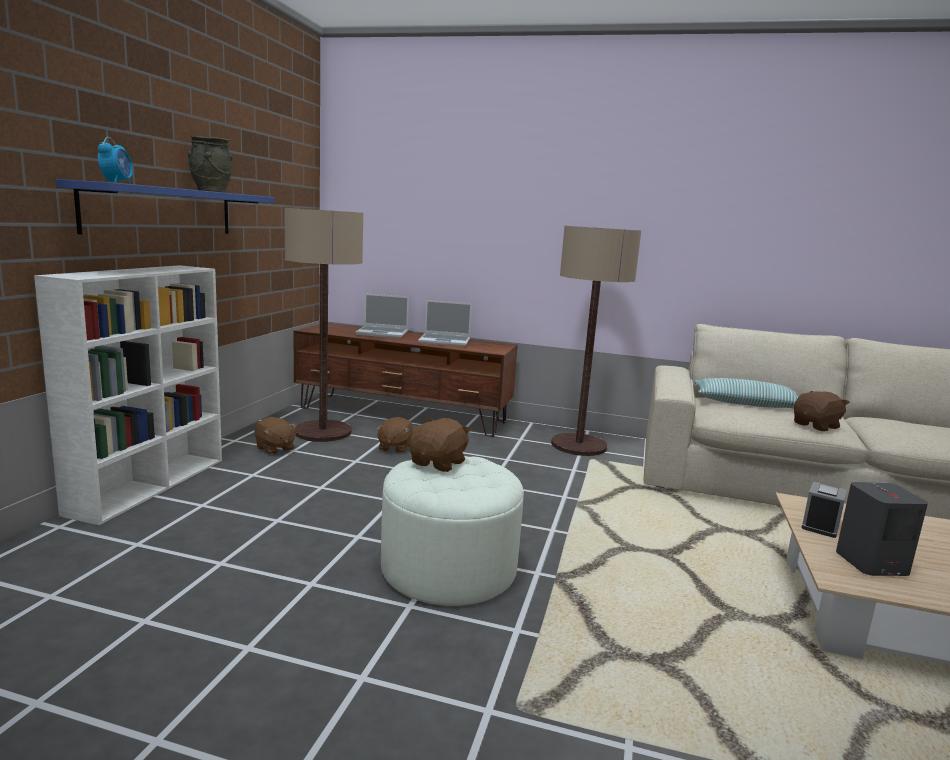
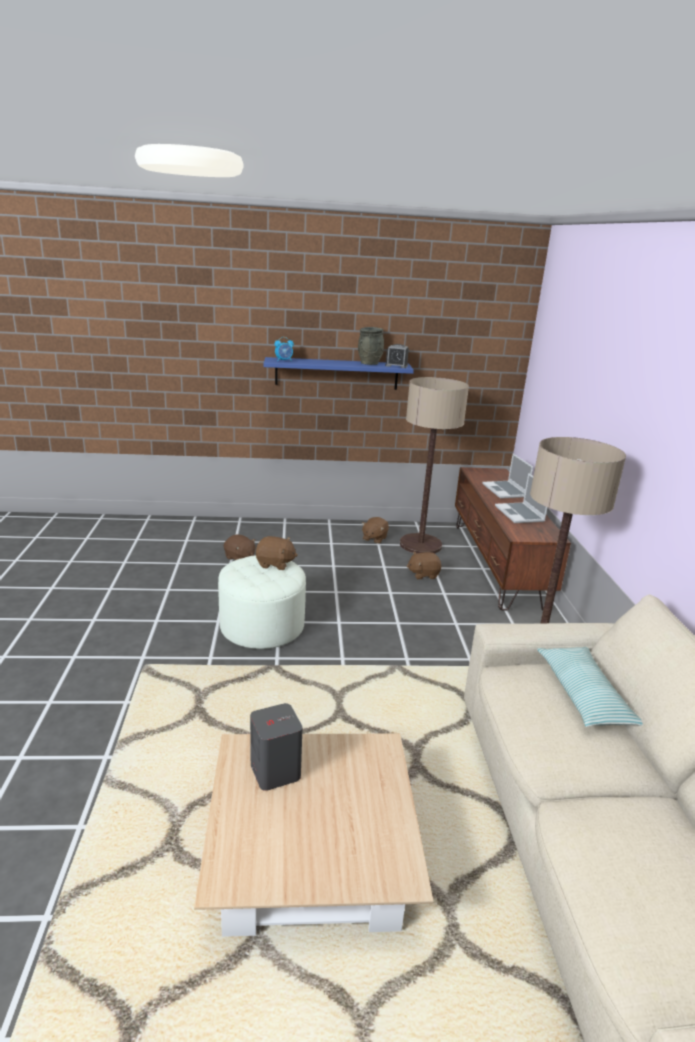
camera: 70 degrees right, 10 degrees up
white bookcase [34,265,222,525] -> none
brown plush toy [794,391,850,432] -> brown plush toy moved to [224,535,256,560]
alarm clock [802,481,847,538] -> alarm clock moved to [385,344,409,368]

